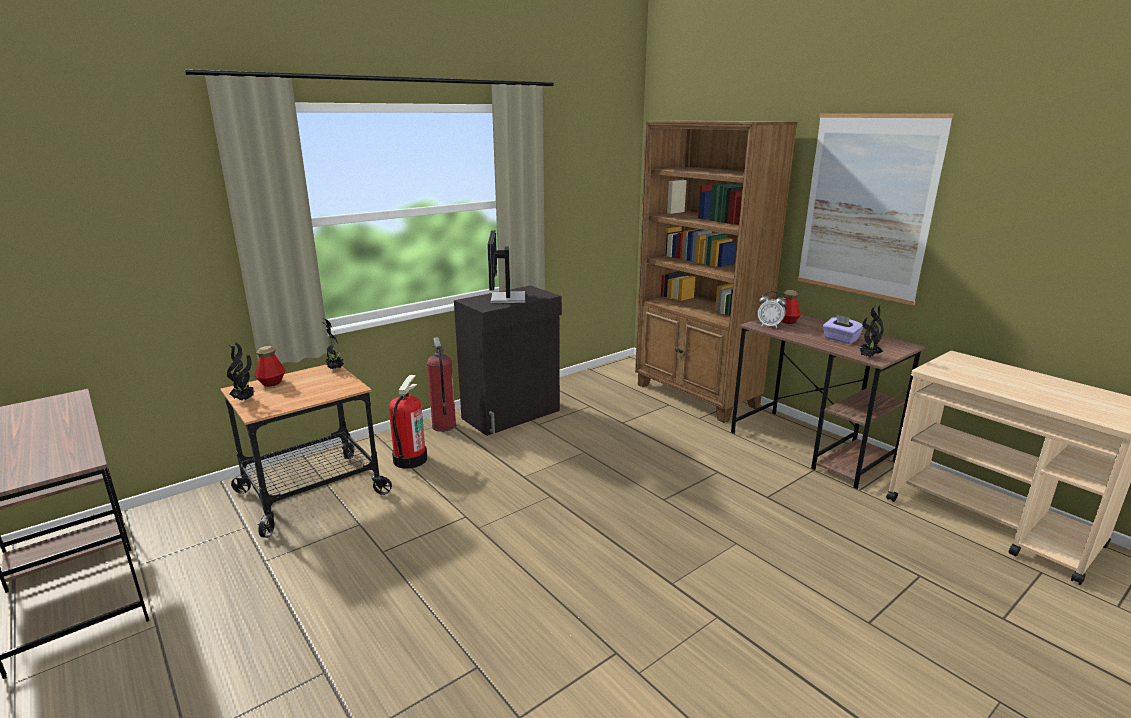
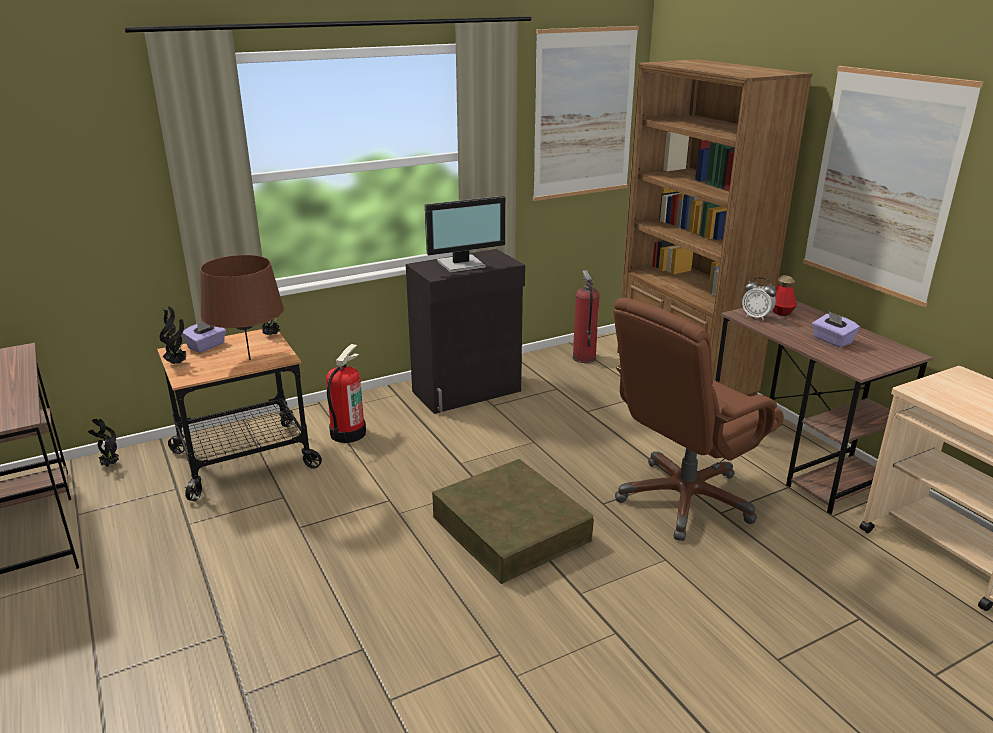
camera: 10 degrees right, 5 degrees up
bottle [255,346,285,387] -> purple tissue box [182,322,226,353]
fire extinguisher [427,337,456,432] -> fire extinguisher moved to [573,270,600,363]
monitor [487,231,525,303] -> monitor turned 120 degrees counterclockwise [425,196,506,273]
potted plant [859,306,884,357] -> potted plant moved to [88,419,119,467]
none -> brown table lamp [200,255,284,360]
none -> brown storage box [432,459,594,584]
none -> picture [533,26,639,201]
none -> brown office chair [614,298,784,541]

